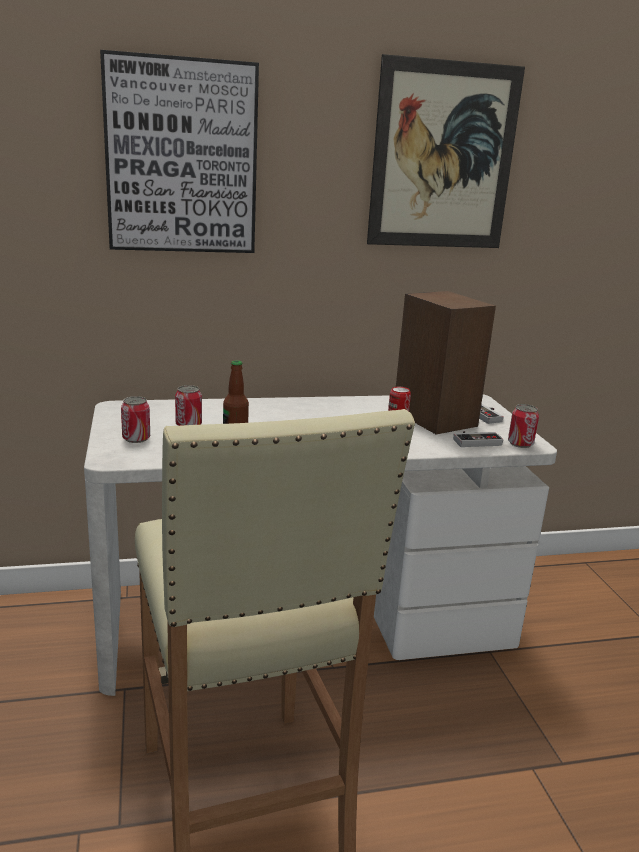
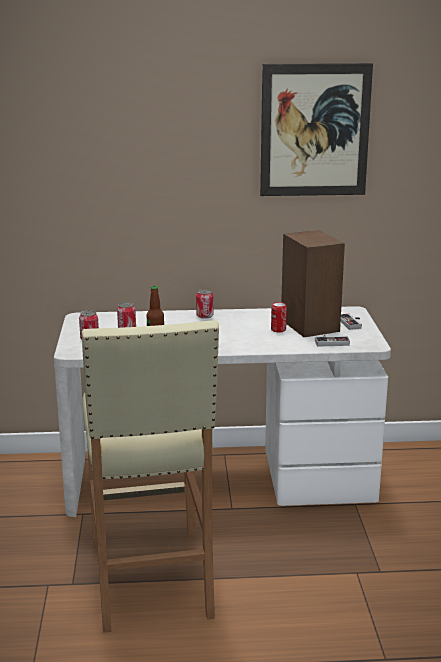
camera: 10 degrees right, 0 degrees up
picture [100,50,259,253] -> none
can [508,404,539,448] -> can moved to [196,289,214,319]

